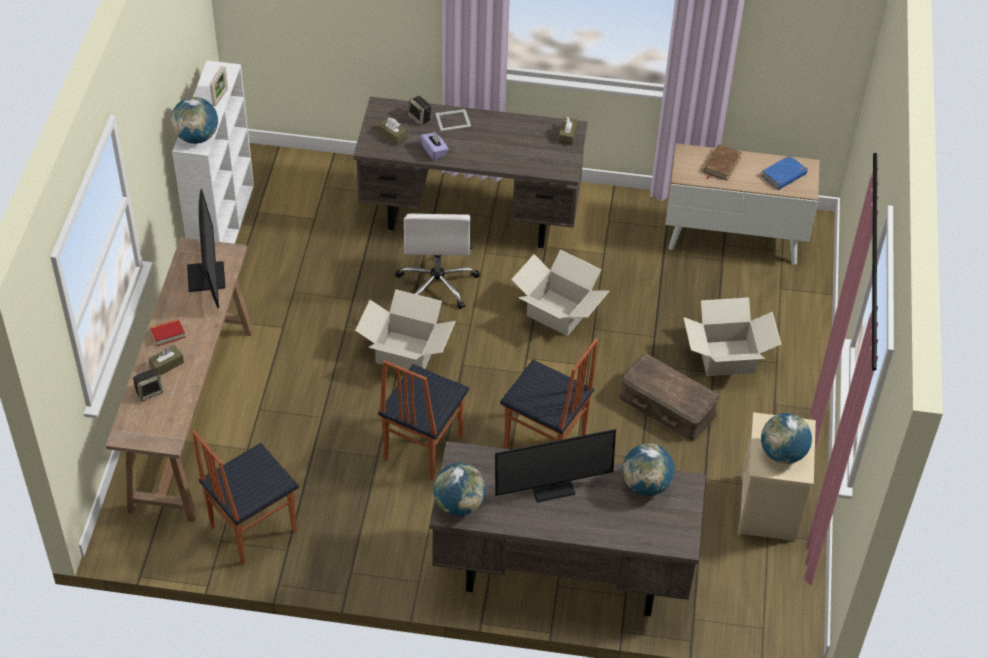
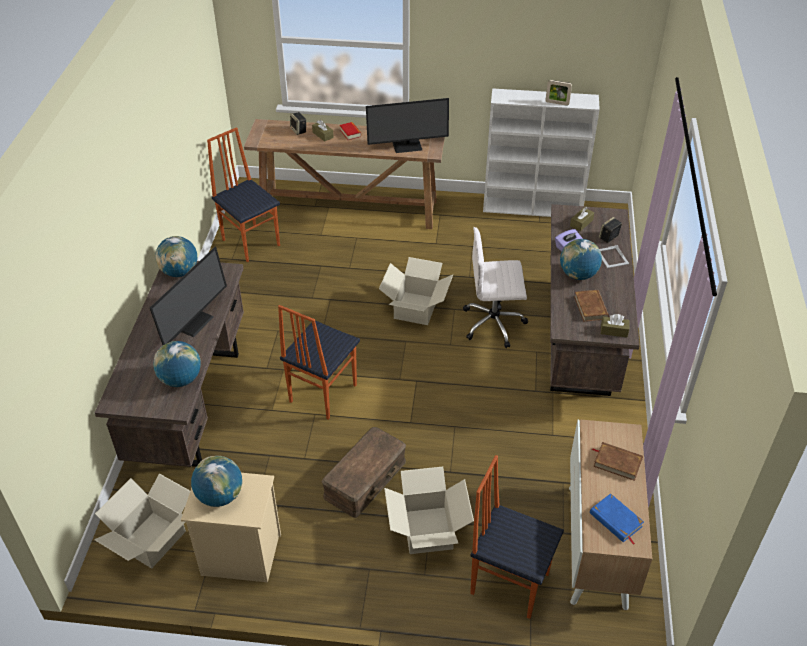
camera: 90 degrees right, 5 degrees down
globe [171,97,218,144] -> globe moved to [560,239,602,280]
chair [378,360,469,481] -> chair moved to [470,455,564,619]
monitor [495,429,616,503] -> monitor turned 135 degrees counterclockwise [150,247,227,345]
cardboard box [511,249,609,336] -> cardboard box moved to [95,473,190,569]
none -> brown book [574,290,609,322]

